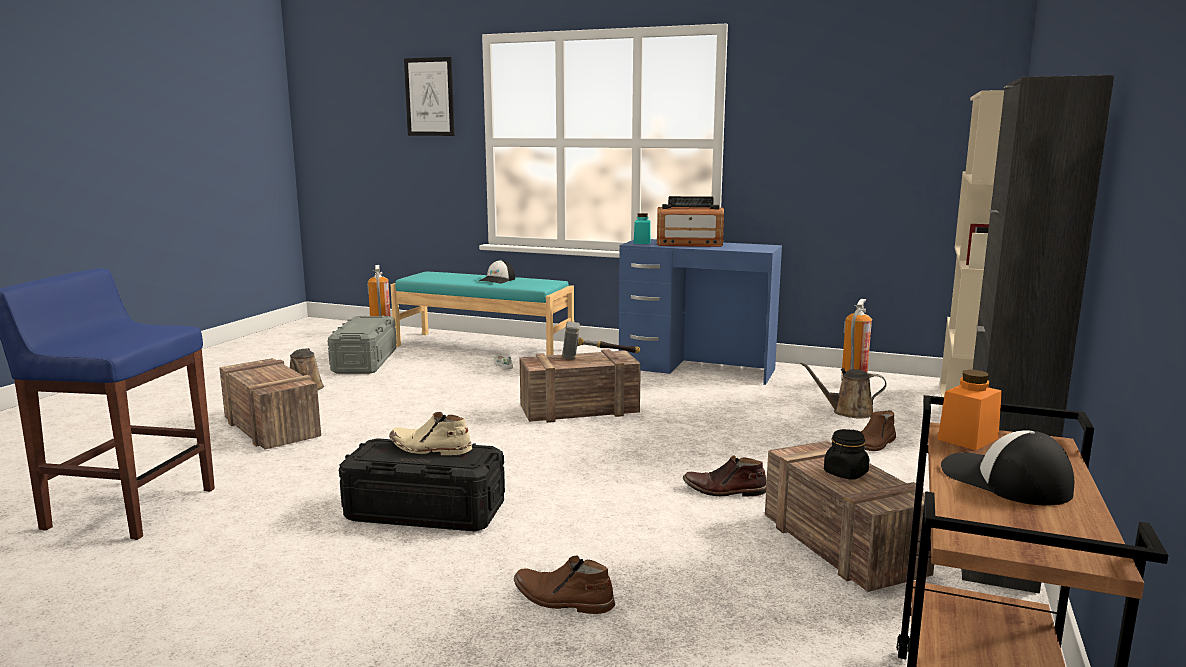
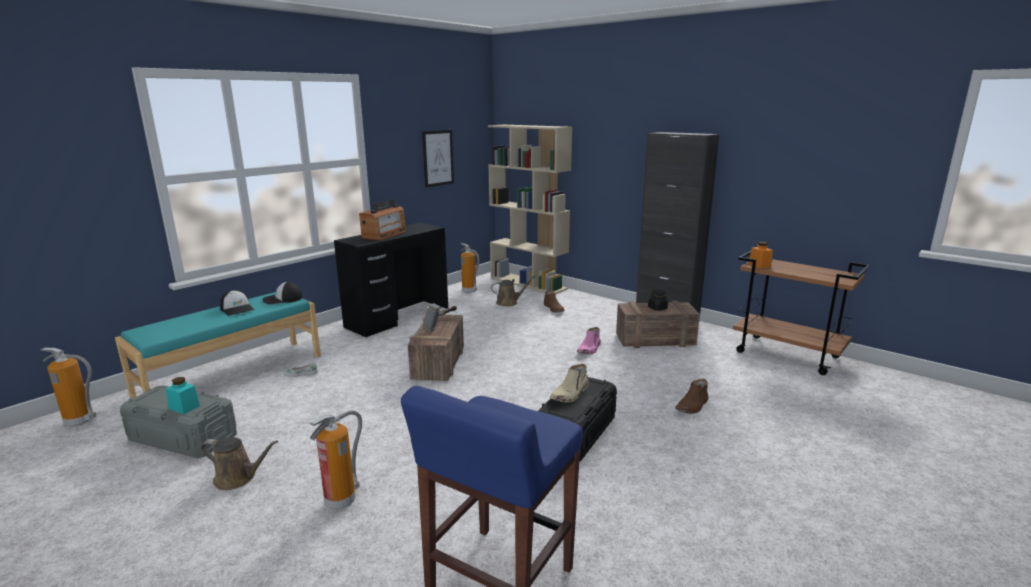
camera: 70 degrees left, 5 degrees up
crate [219,358,321,450] -> fire extinguisher [309,410,362,510]
picture [404,57,455,136] -> picture moved to [422,130,454,188]
blue desk [619,239,782,385] -> black desk [334,223,448,337]
turquoise jar [634,213,651,244] -> turquoise jar moved to [165,377,200,414]
brown boot [683,455,766,496] -> pink boot [577,327,601,354]
brown watering can [800,362,887,419] -> brown watering can turned 135 degrees counterclockwise [491,275,536,306]
cap [941,430,1074,505] -> cap moved to [262,282,303,304]

